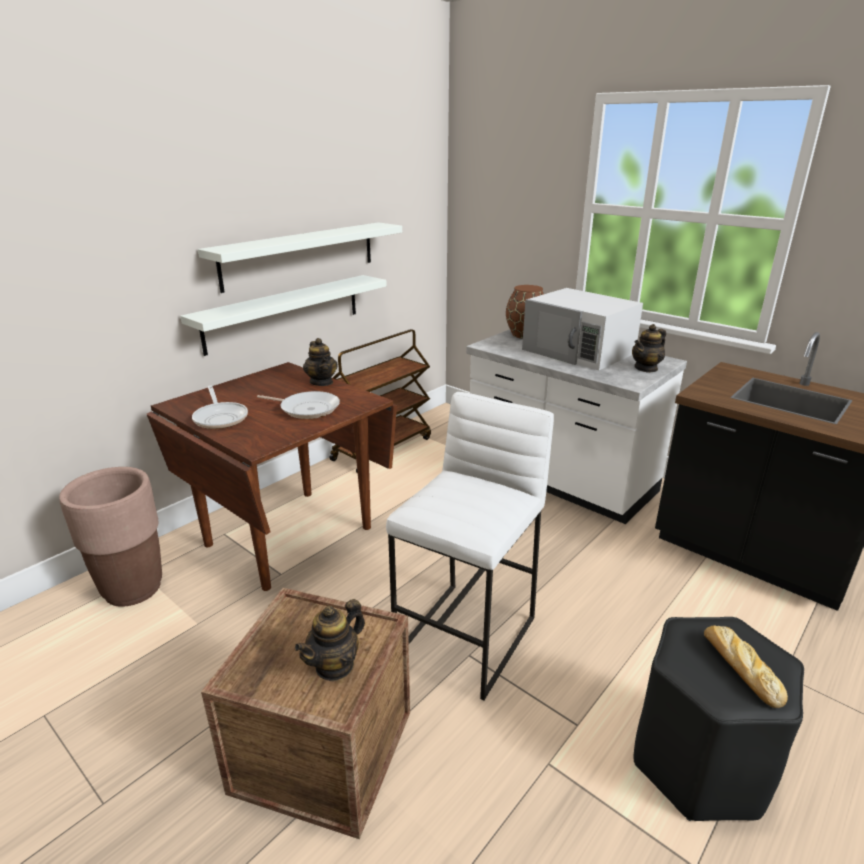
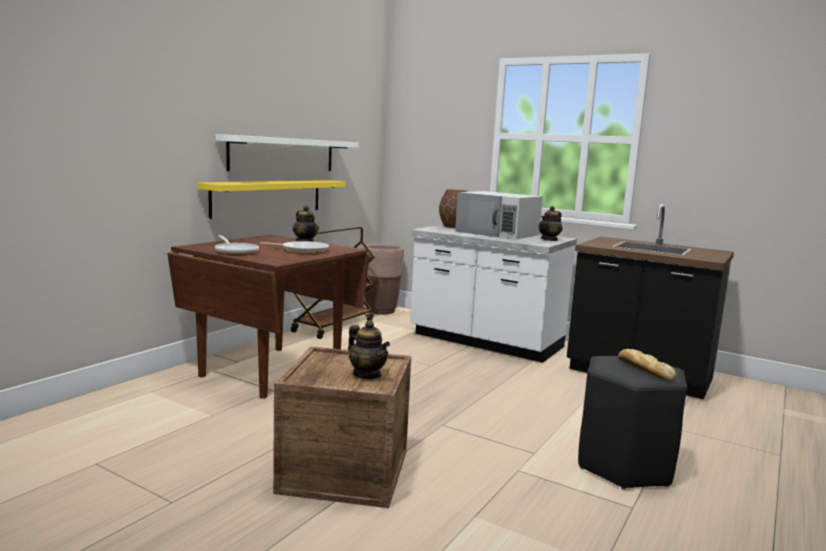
camera: 10 degrees left, 15 degrees down
brown planter [59,467,162,607] -> brown planter moved to [363,244,404,314]
white shelf [180,275,387,356] -> yellow shelf [197,180,346,219]
teapot [295,599,365,682] -> teapot turned 75 degrees counterclockwise [348,320,390,379]
white stool [386,392,554,701] -> none

